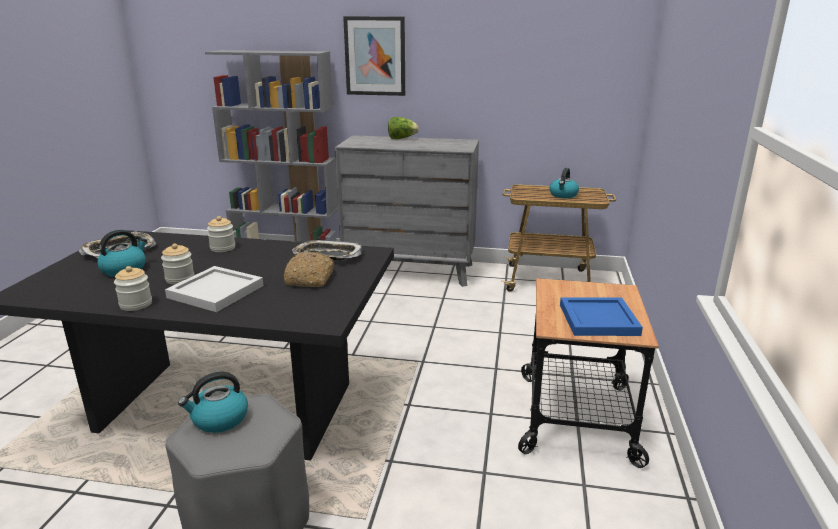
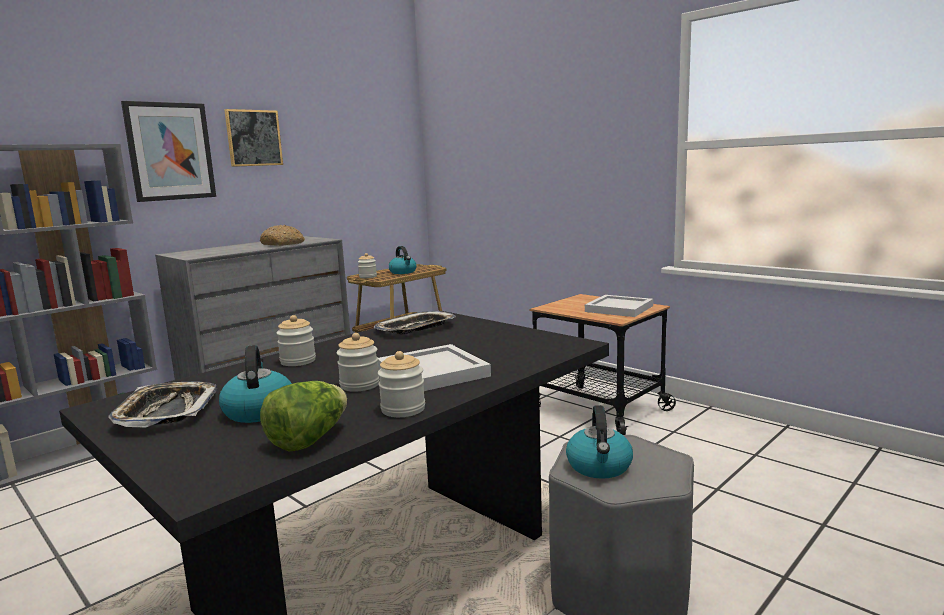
camera: 55 degrees left, 10 degrees down
bread [284,252,334,287] -> bread moved to [260,225,305,246]
lettuce [388,117,419,139] -> lettuce moved to [260,381,347,451]
blue tray [560,297,643,336] -> white tray [585,295,653,317]
none -> picture [224,109,283,167]
none -> jar [358,253,377,278]

